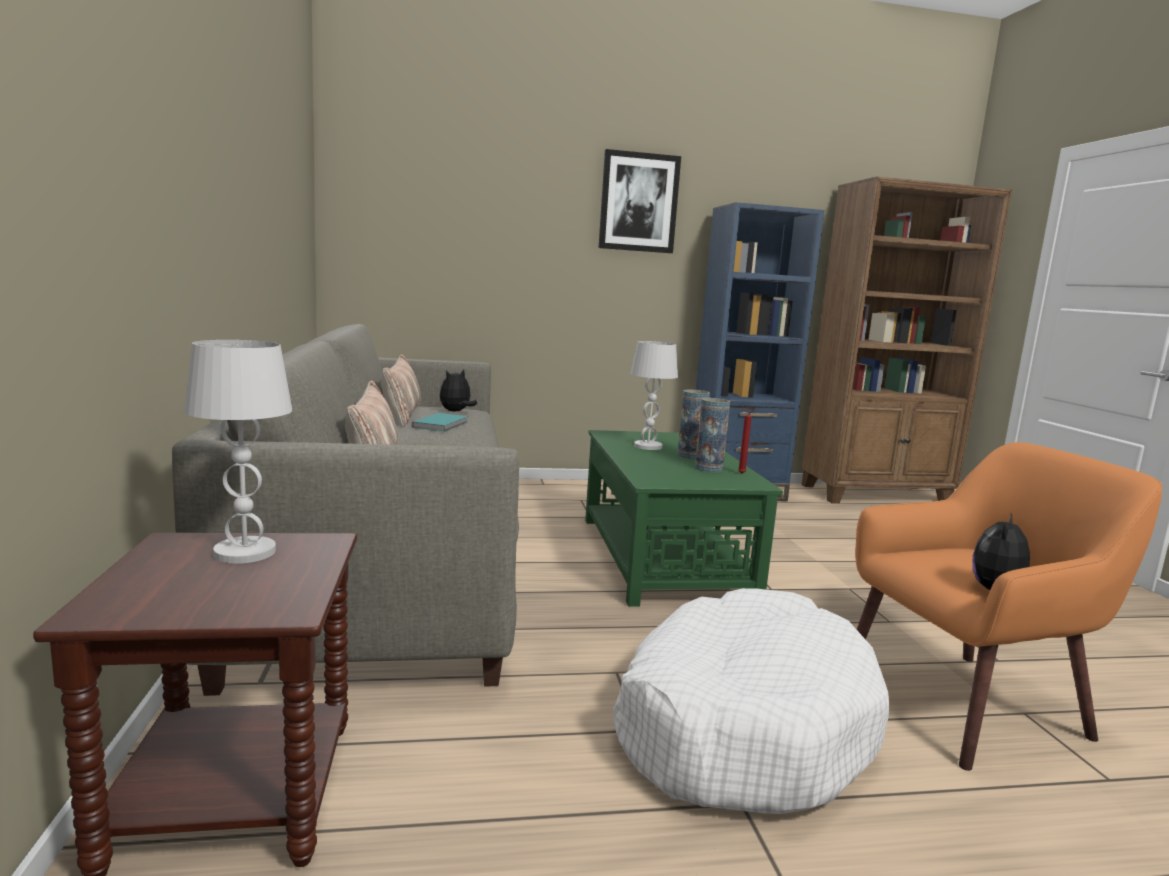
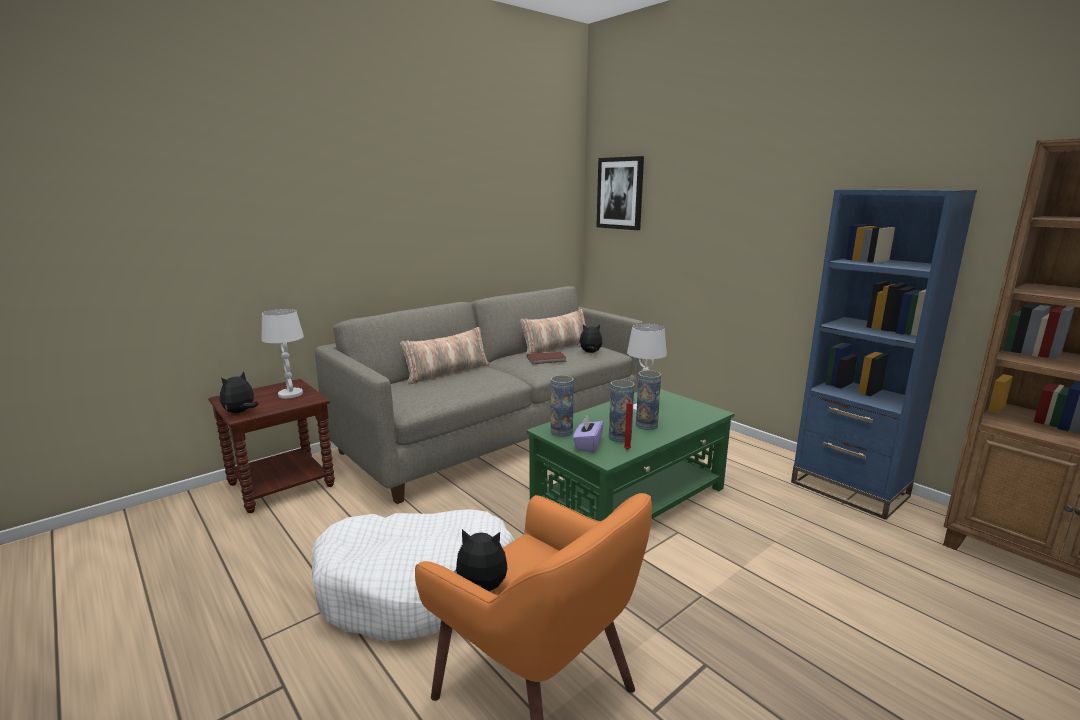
camera: 60 degrees right, 5 degrees up
turquoise book [411,413,468,432] -> brown book [527,352,567,364]
picture [598,149,681,253] -> picture moved to [596,156,644,230]
none -> plush toy [220,371,259,413]
none -> vase [550,375,574,437]
none -> purple tissue box [573,415,604,452]

